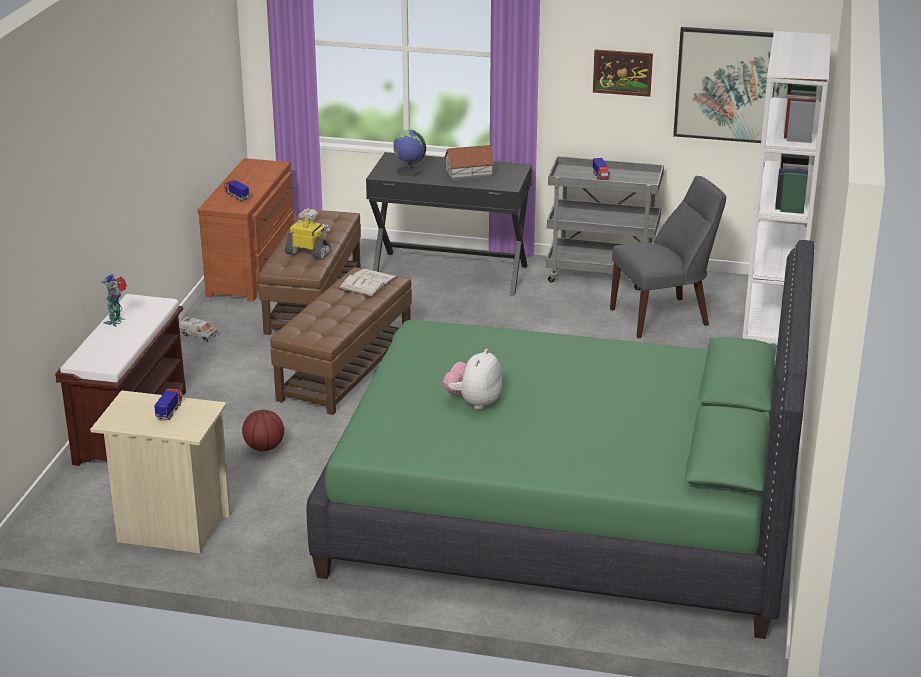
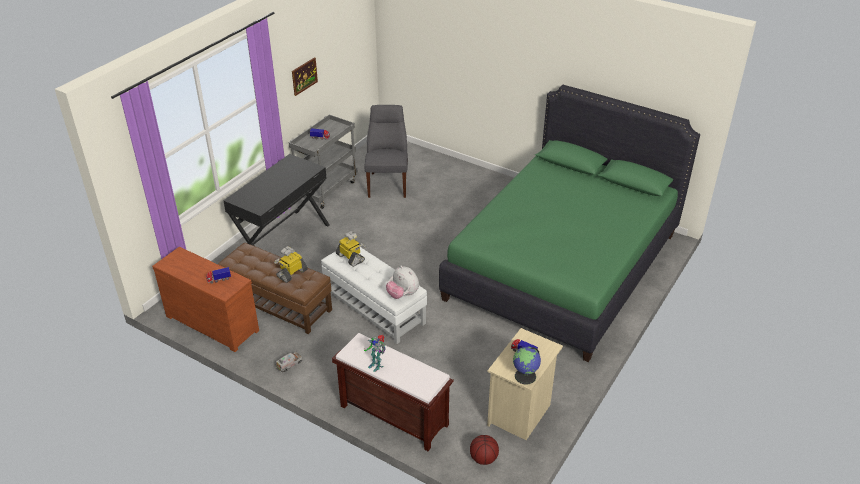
camera: 70 degrees left, 10 degrees up
basketball [242,410,284,451] -> basketball moved to [470,435,499,465]
brown ottoman [270,267,412,415] -> white ottoman [321,247,427,344]
white book [338,268,398,297] -> toy robot [336,231,366,267]
globe [393,130,426,176] -> globe moved to [513,347,541,384]
plush toy [443,349,502,410] -> plush toy moved to [386,266,419,299]
toy house [444,145,495,181] -> none
picture [673,27,788,143] -> none
white bookcase [743,31,831,345] -> none

